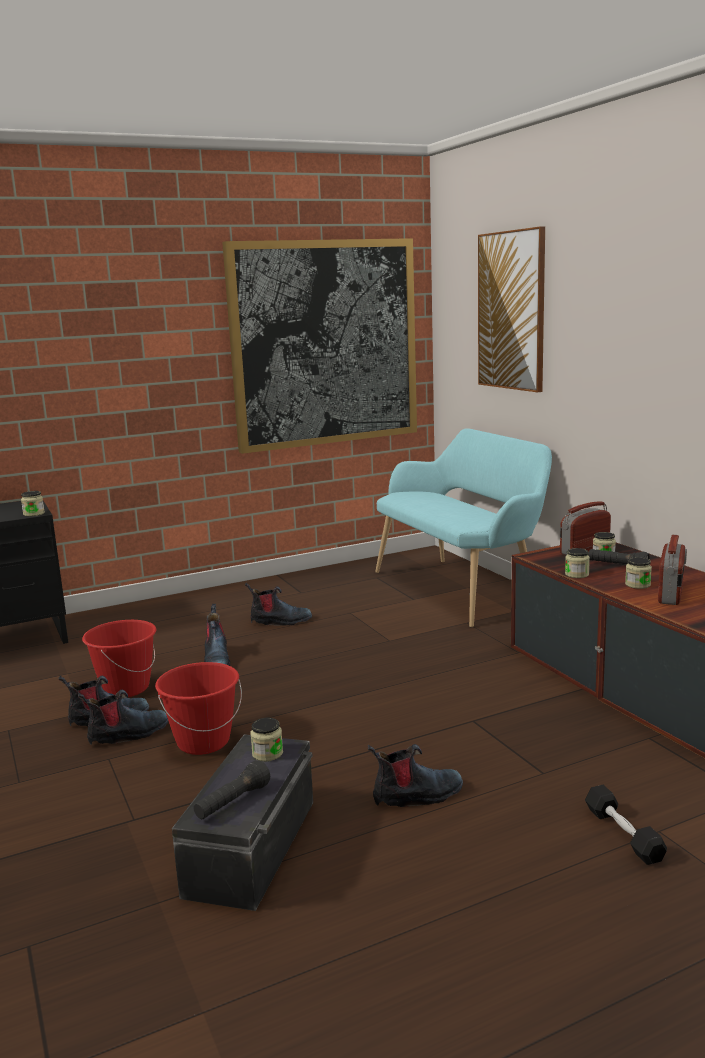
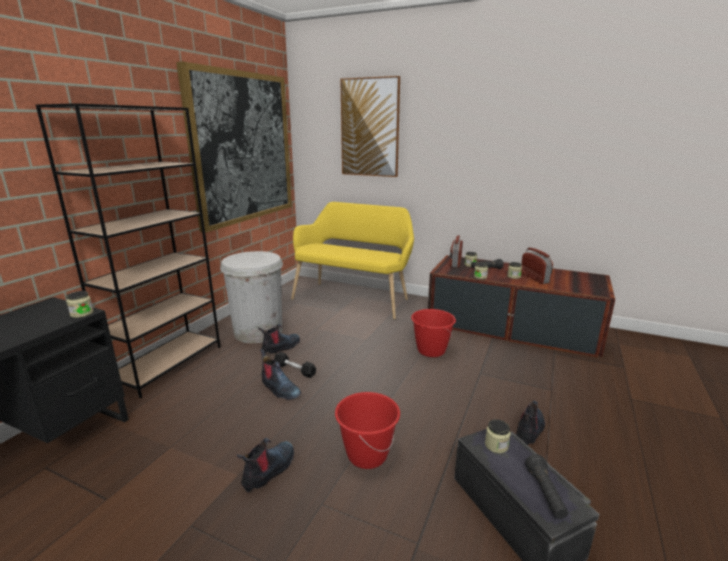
camera: 40 degrees left, 5 degrees up
boot [78,690,168,745] -> none
red bucket [82,620,157,697] -> red bucket moved to [411,309,456,357]
turquoise bench [375,428,552,628] -> yellow bench [291,202,414,320]
black dumbbell [585,785,667,865] -> black dumbbell moved to [274,352,316,378]
none -> beige bookcase [36,103,220,399]
none -> white trash can [220,251,283,343]

